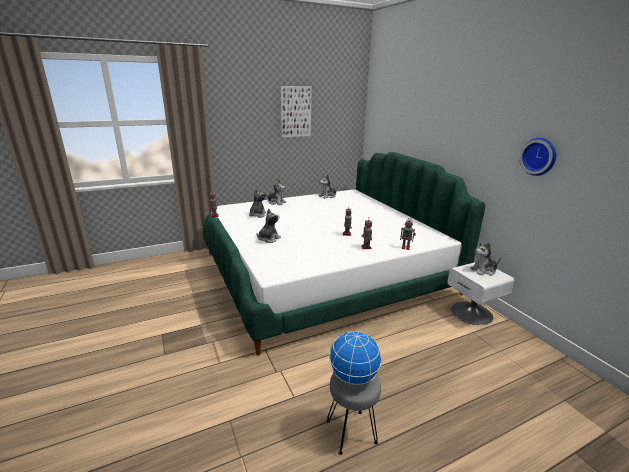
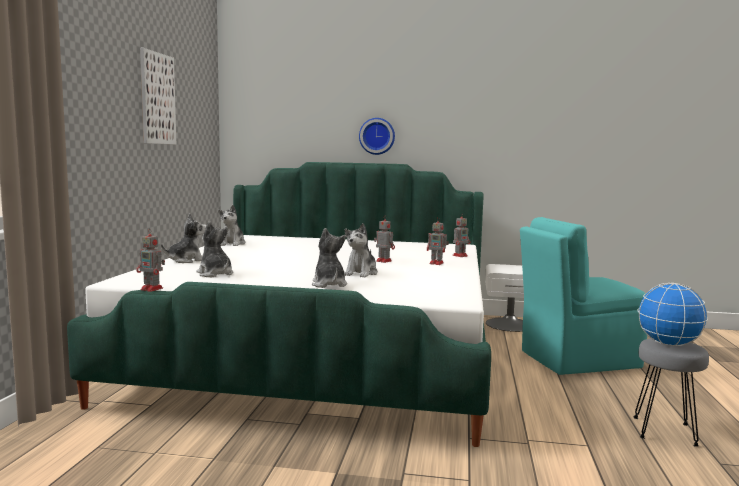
camera: 55 degrees left, 15 degrees down
plush toy [470,242,501,275] -> plush toy moved to [344,223,378,277]
wall clock [519,138,556,176] -> wall clock moved to [359,118,395,155]
none -> turquoise chair [520,217,647,375]

